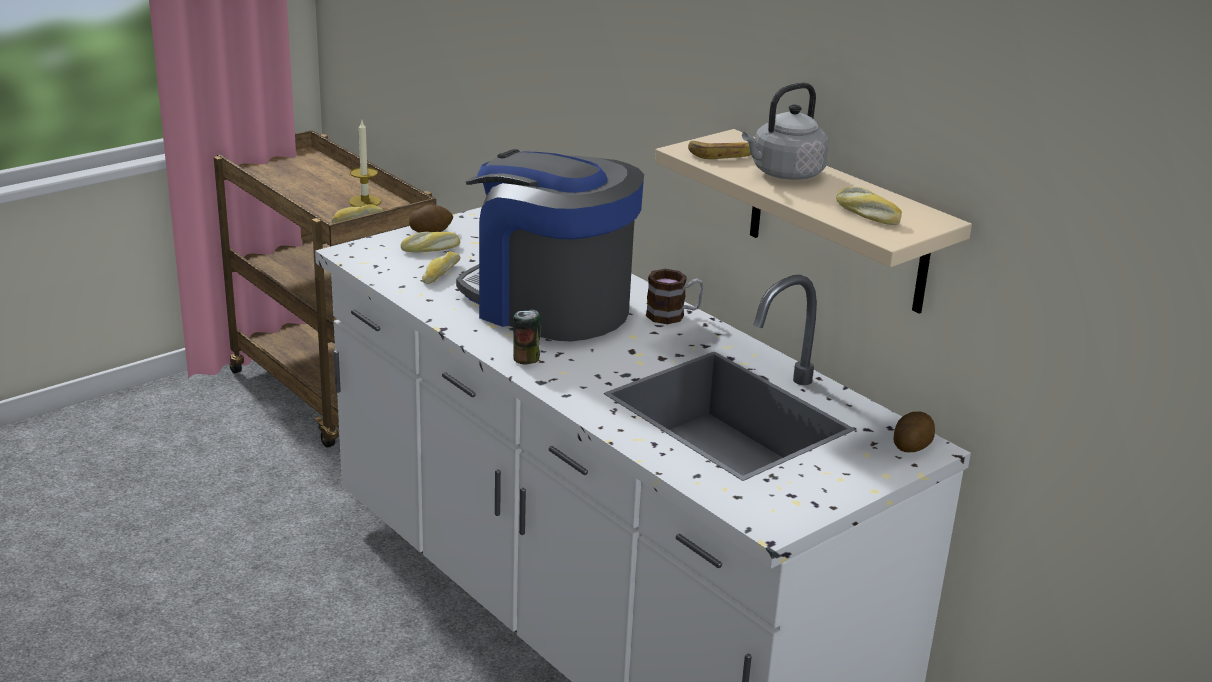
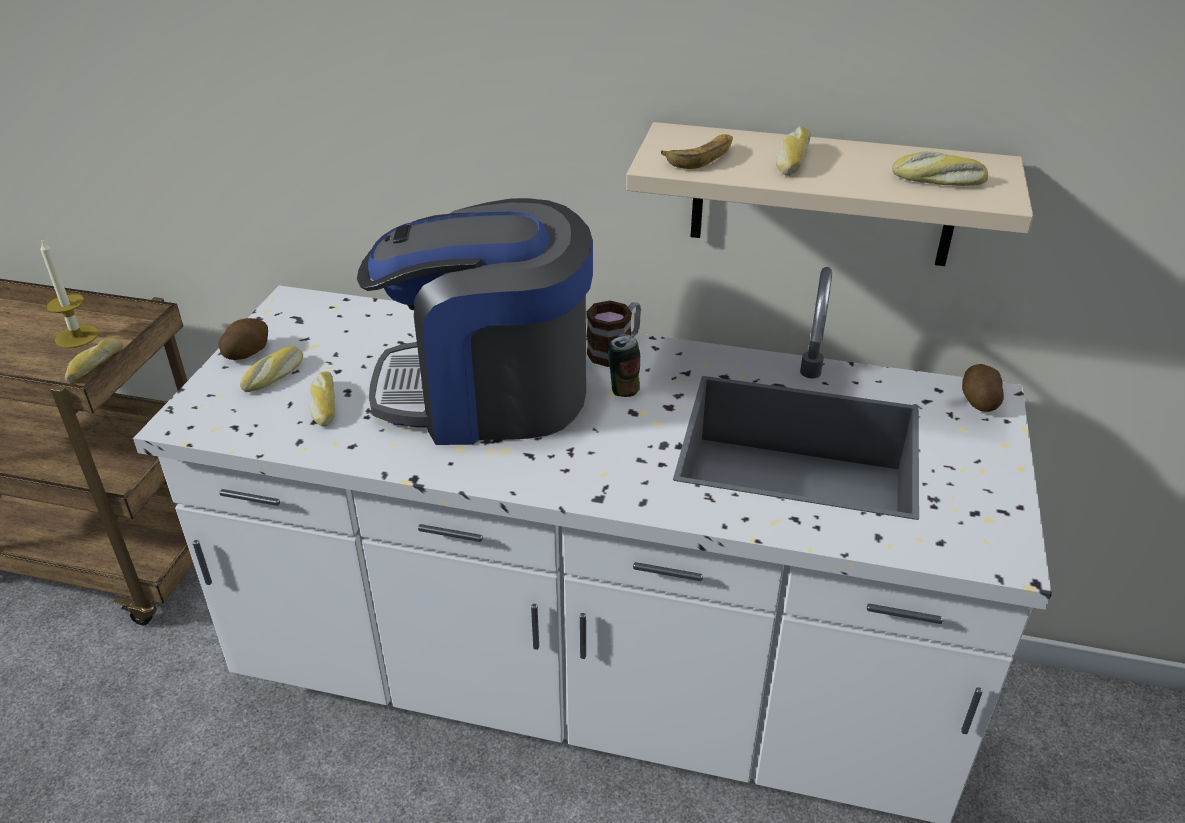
camera: 35 degrees left, 10 degrees up
can [513,310,541,364] -> can moved to [608,334,640,397]
grey kettle [742,83,829,180] -> bread [776,126,811,176]

